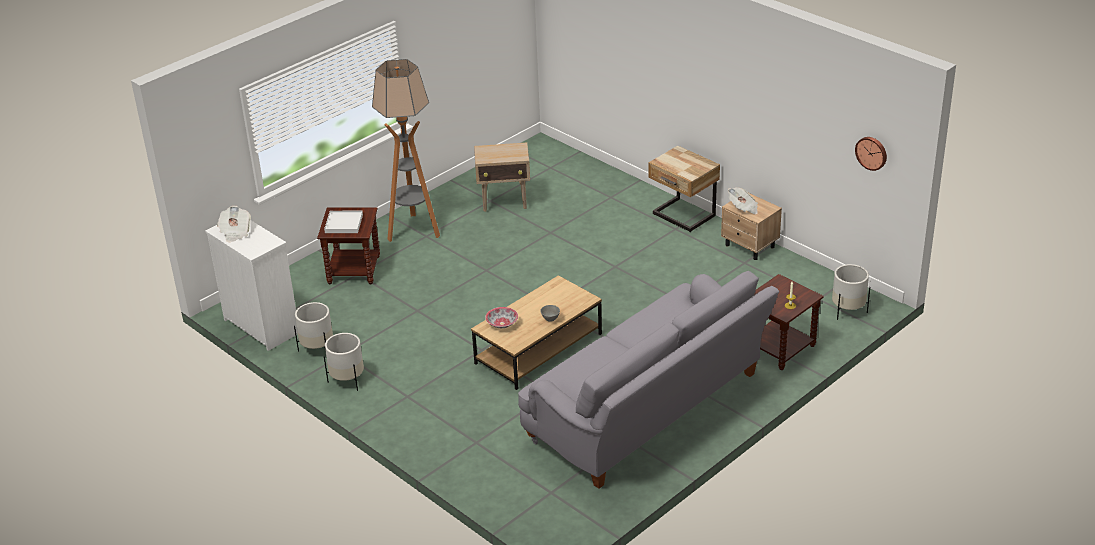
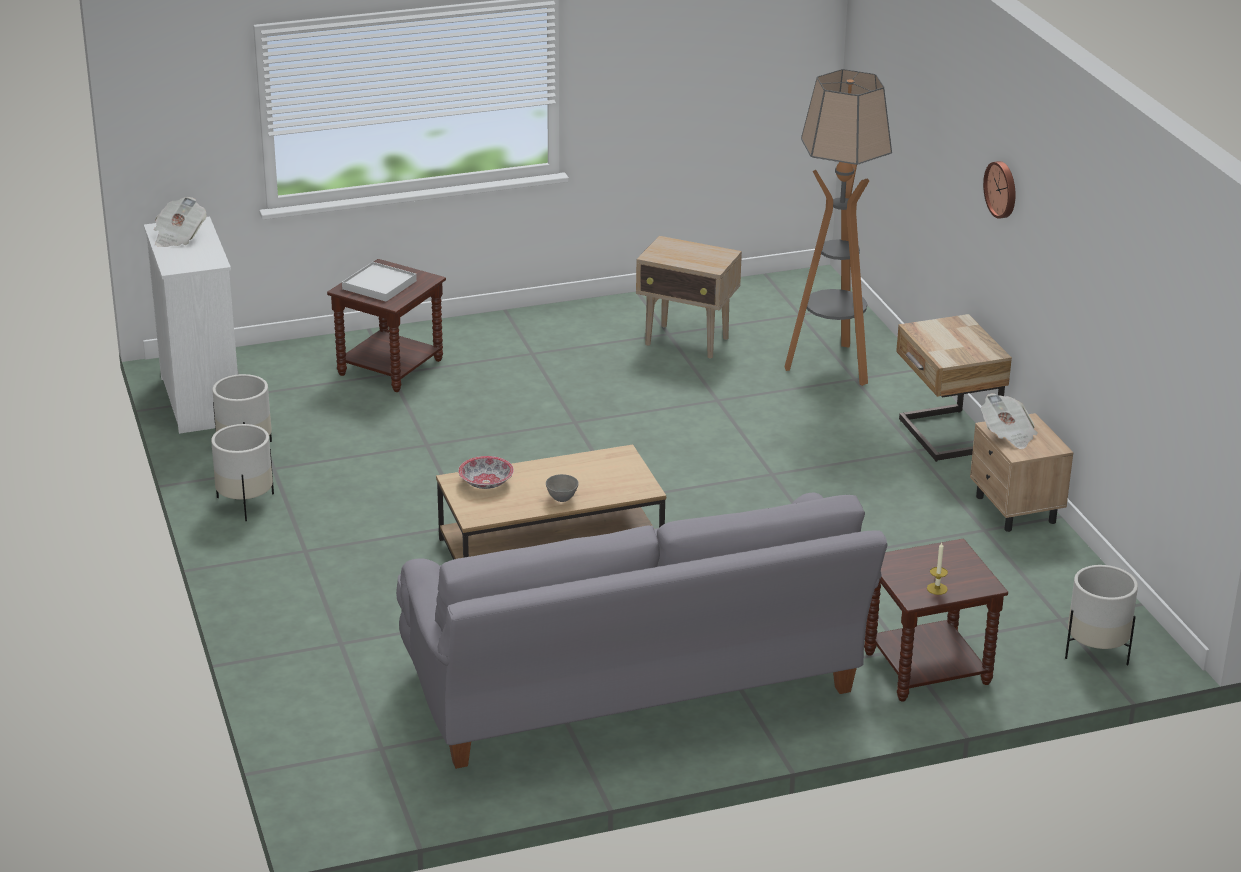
camera: 25 degrees right, 5 degrees down
floor lamp [372,59,440,242] -> floor lamp moved to [784,69,892,386]
wall clock [855,137,887,171] -> wall clock moved to [983,161,1016,219]

